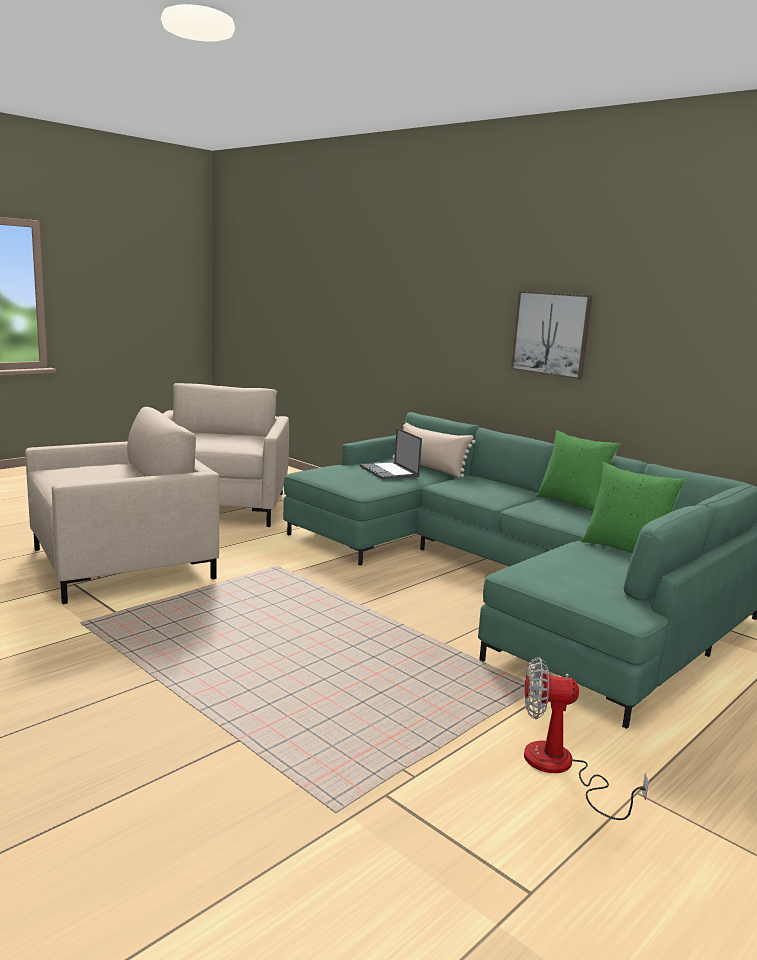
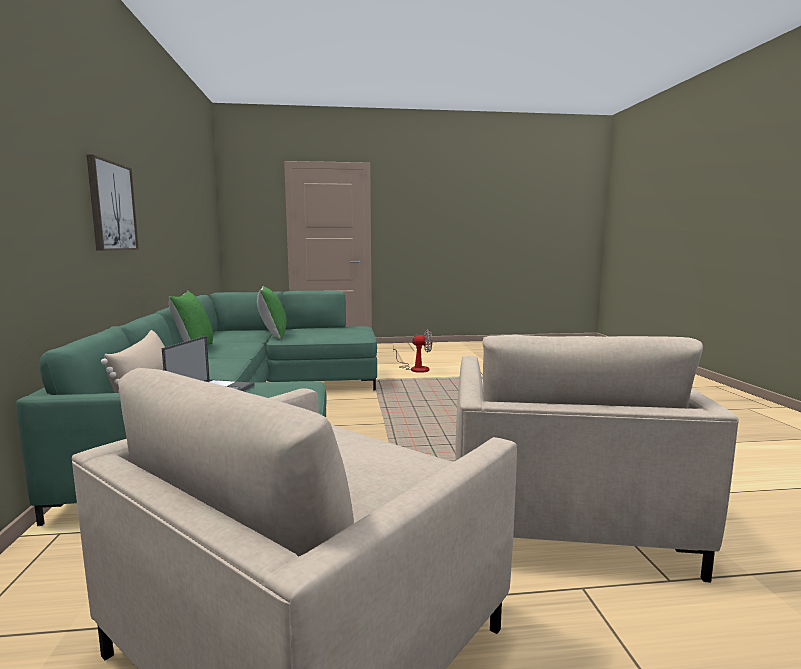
camera: 140 degrees left, 5 degrees down
beige armchair [25,407,220,604] -> beige armchair turned 90 degrees counterclockwise [455,335,739,583]
fan [524,657,649,820] -> fan turned 45 degrees counterclockwise [393,329,432,373]

